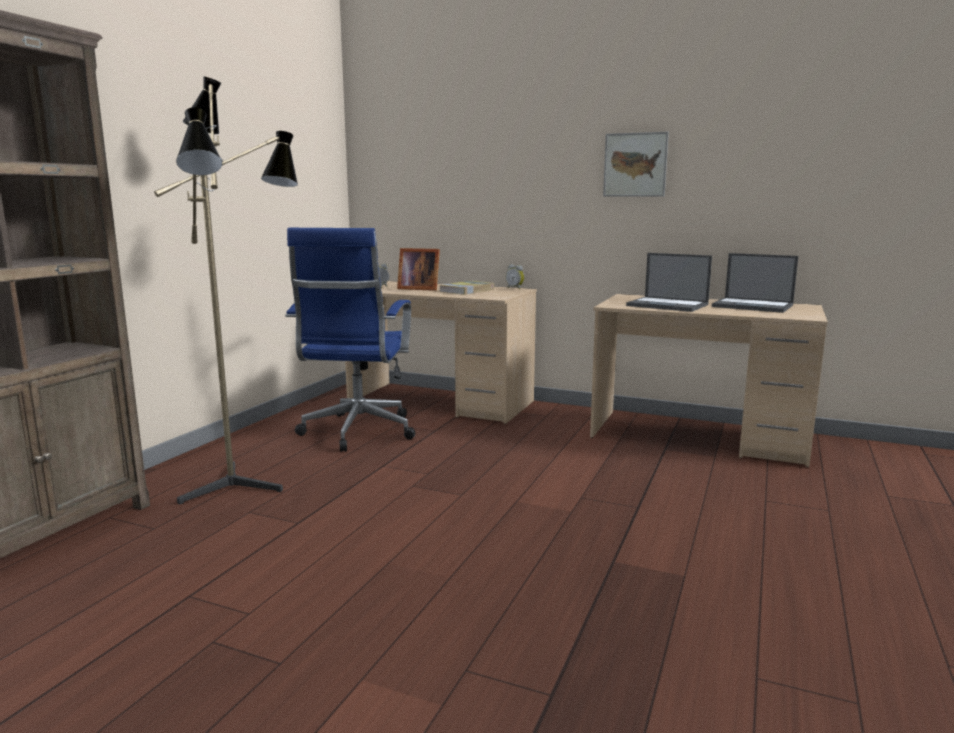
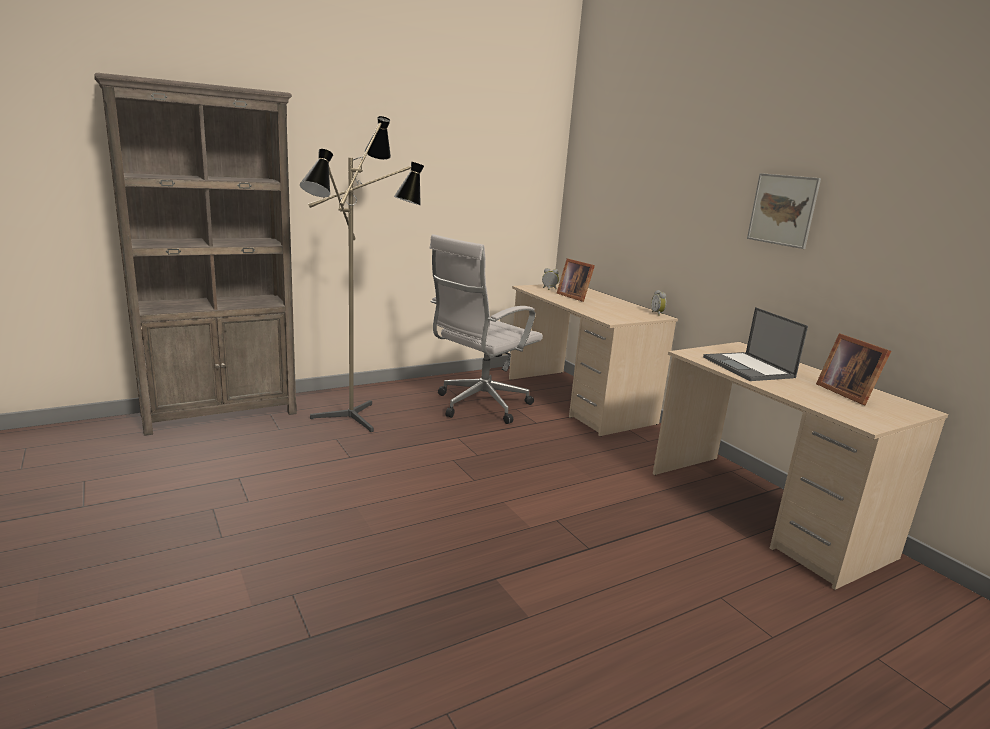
camera: 35 degrees right, 5 degrees up
blue office chair [285,228,415,452] -> white office chair [430,234,543,424]
book [439,281,494,295] -> none
laptop [712,253,798,313] -> picture frame [816,333,891,405]

